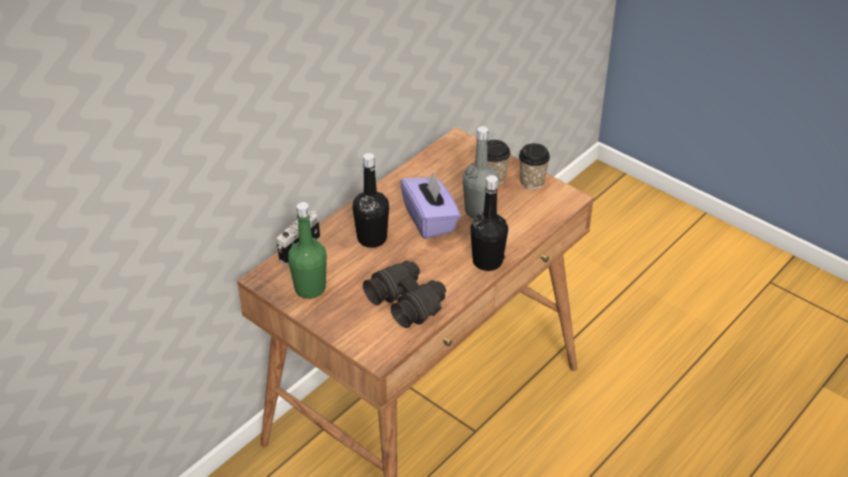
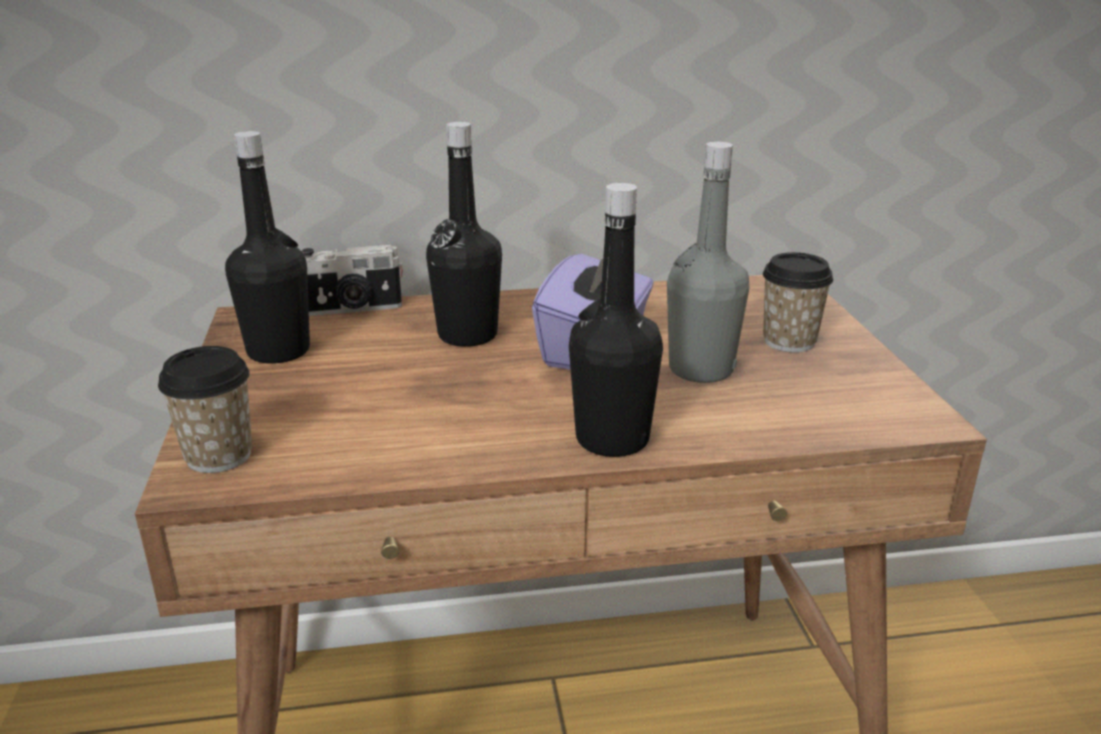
camera: 40 degrees right, 15 degrees down
green bottle [288,202,327,299] -> black bottle [225,131,310,364]
black binoculars [363,260,446,328] -> none
cup [519,143,550,189] -> cup moved to [158,346,252,473]

